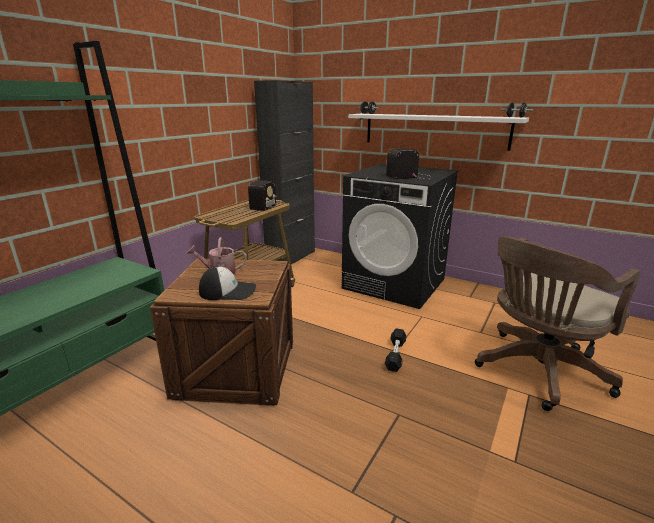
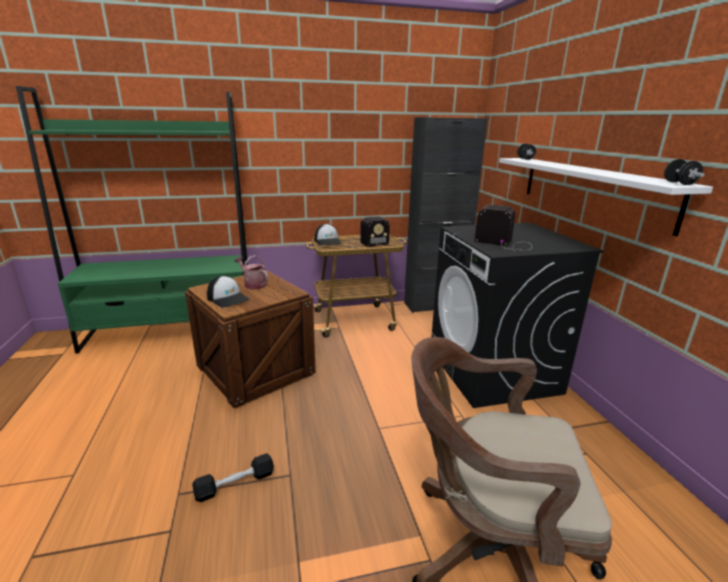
camera: 45 degrees right, 0 degrees up
black dumbbell [385,329,407,372] -> black dumbbell moved to [192,453,274,502]
none -> cap [315,224,342,246]

